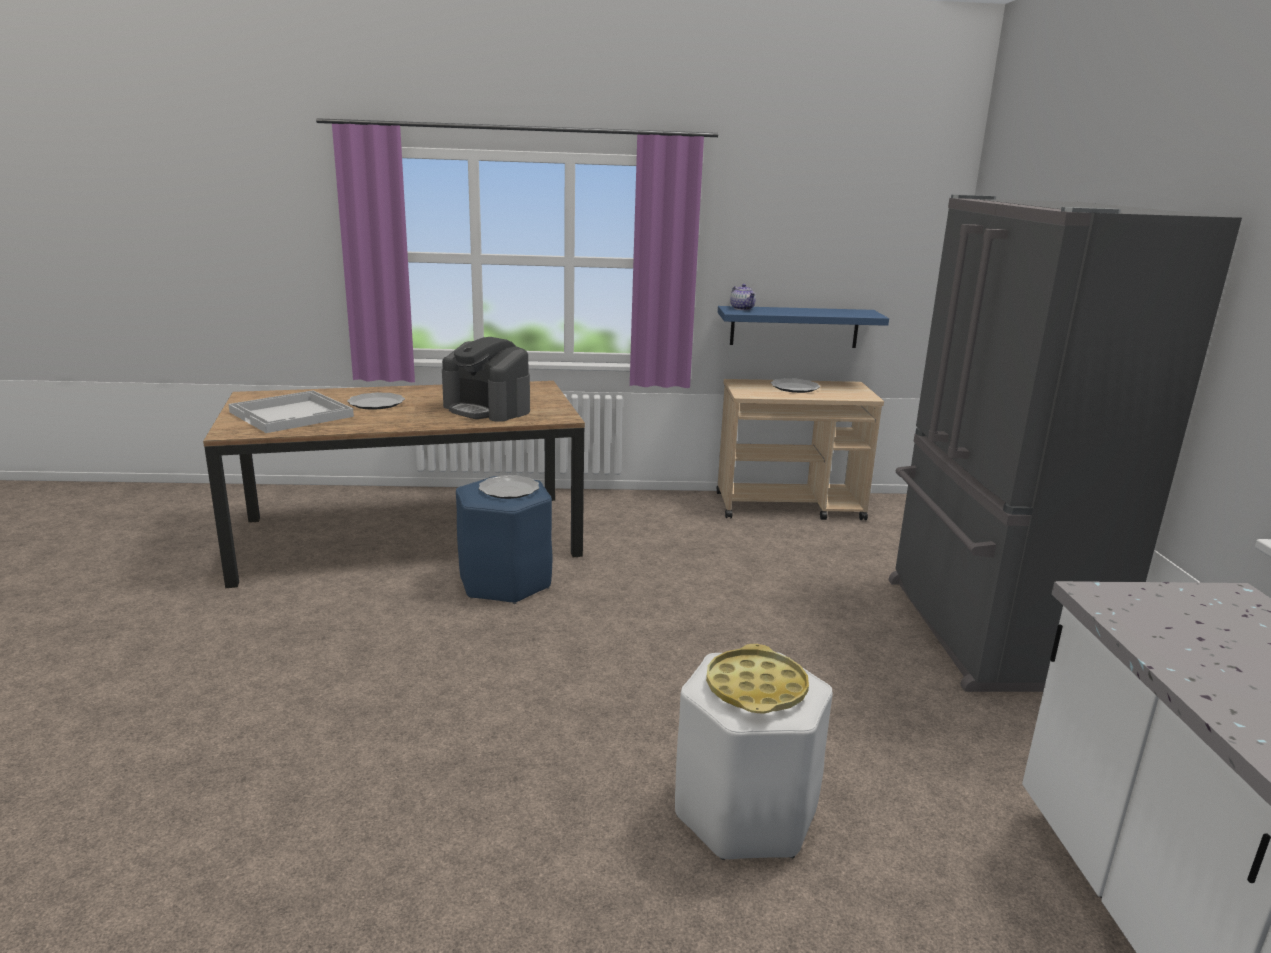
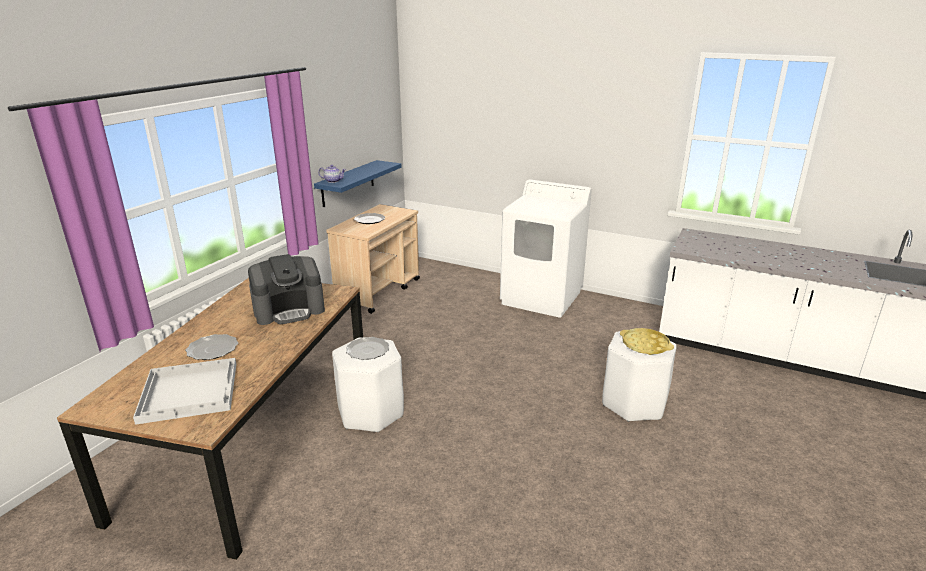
camera: 60 degrees left, 5 degrees up
blue stool [456,476,552,604] -> white stool [332,337,404,433]
grey fridge [888,195,1242,692] -> white washing machine [500,179,592,317]

